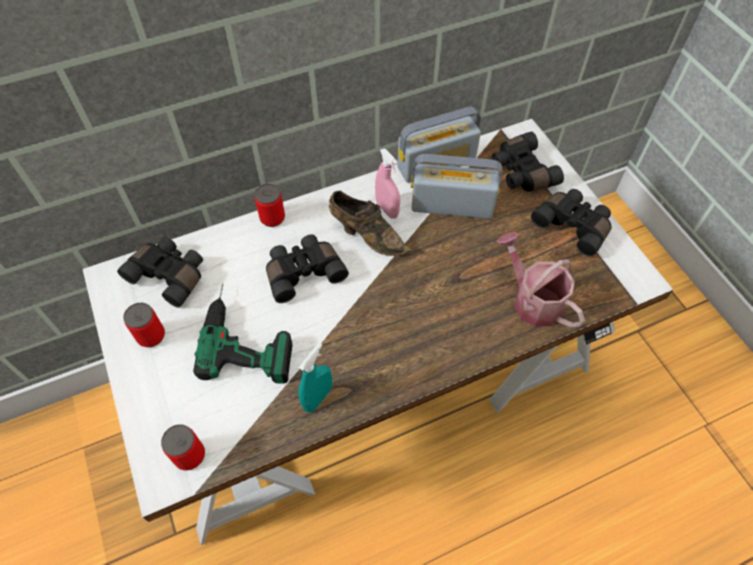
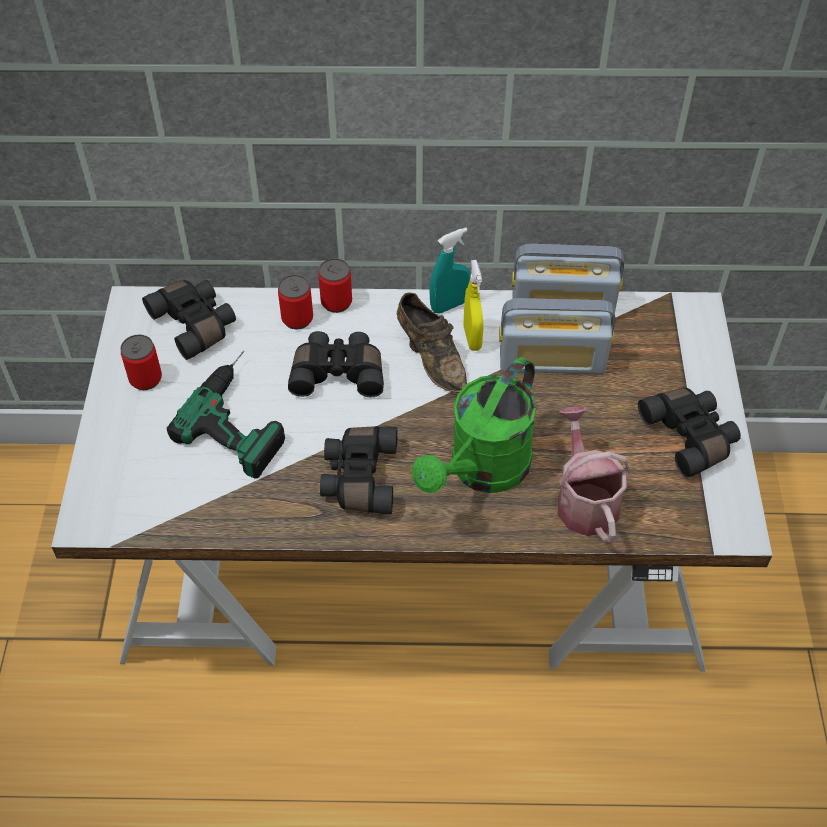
camera: 25 degrees right, 5 degrees down
can [161,424,205,470] -> can moved to [278,275,313,329]
turquoise spray bottle [298,343,332,412] -> turquoise spray bottle moved to [429,227,470,314]
pink spray bottle [375,148,400,219] -> yellow spray bottle [464,260,483,351]
radio [411,154,502,219] -> radio turned 150 degrees clockwise [499,298,615,374]
black binoculars [492,132,564,192] -> black binoculars moved to [320,426,397,514]
none -> green watering can [412,357,536,493]

